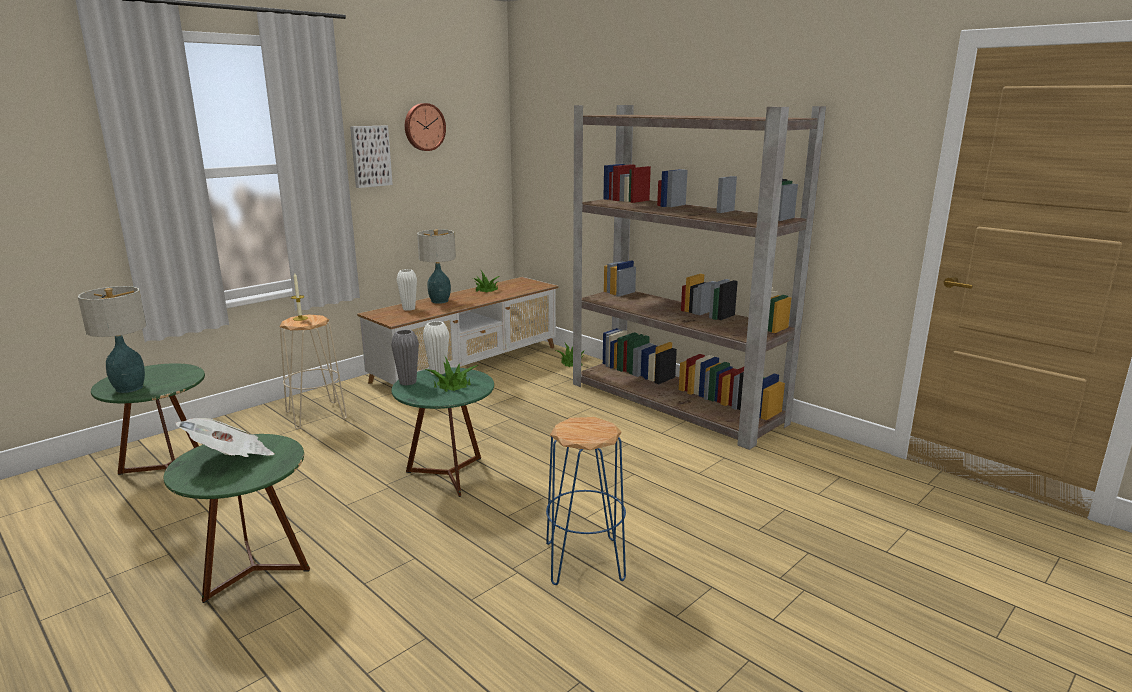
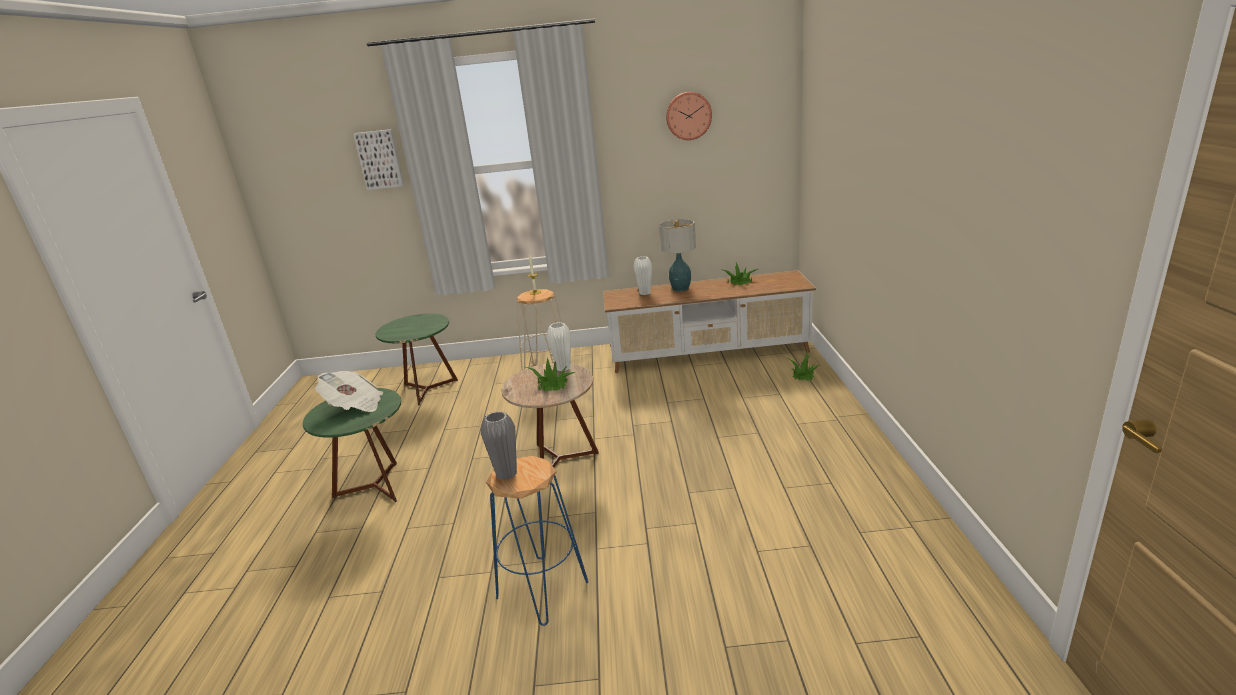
camera: 45 degrees right, 5 degrees up
table lamp [78,286,146,393] -> none
picture [350,126,393,188] -> picture moved to [353,129,404,190]
grey vase [391,330,419,385] -> grey vase moved to [481,411,517,480]
green side table [392,368,494,497] -> brown side table [501,363,599,467]
brown bookcase [573,105,826,450] -> none

